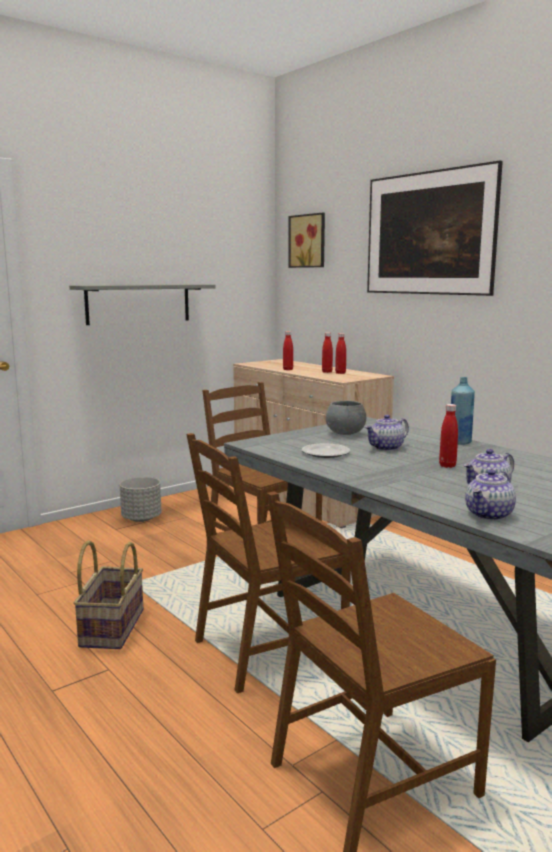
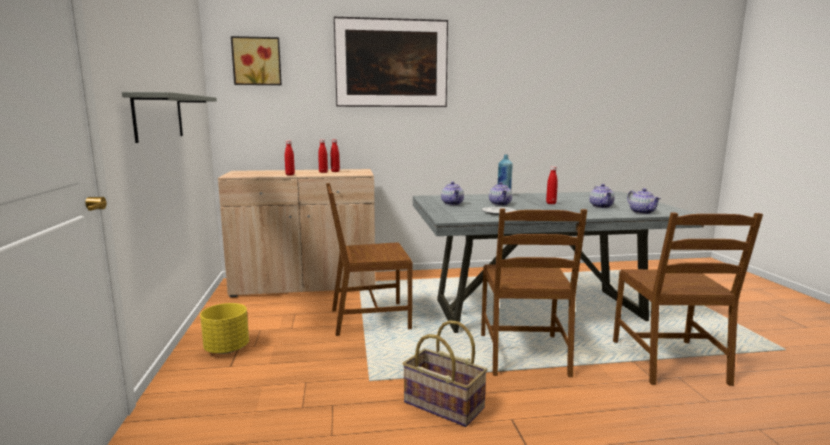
camera: 60 degrees left, 0 degrees up
grey planter [120,477,161,522] -> yellow planter [200,303,249,354]
grey bowl [325,401,366,435] -> teapot [441,182,464,205]

